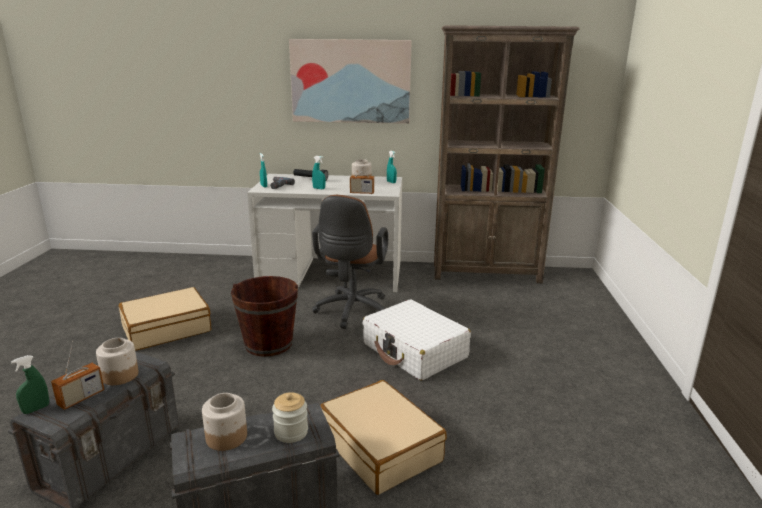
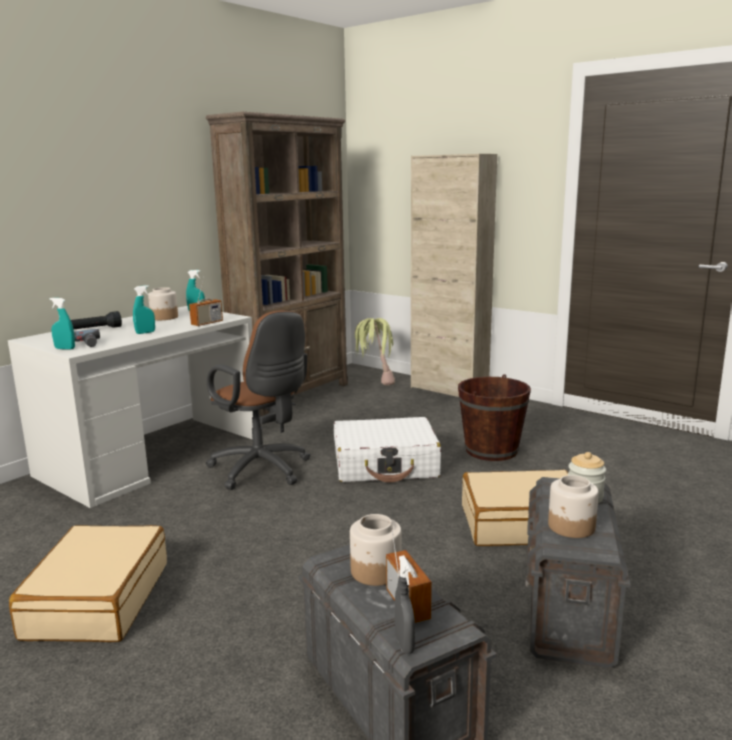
camera: 55 degrees left, 5 degrees down
green spray bottle [11,355,49,414] -> grey spray bottle [395,555,415,654]
brown bucket [231,276,298,357] -> brown bucket moved to [458,374,531,461]
picture [289,39,412,124] -> none
none -> potted plant [355,318,396,386]
none -> beige cabinet [411,154,497,397]

